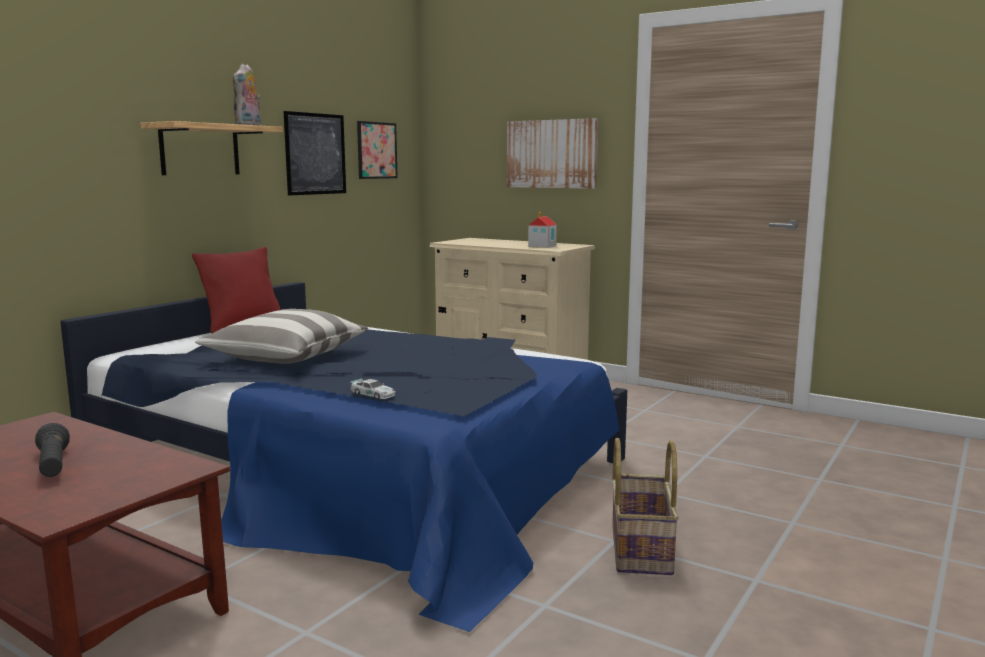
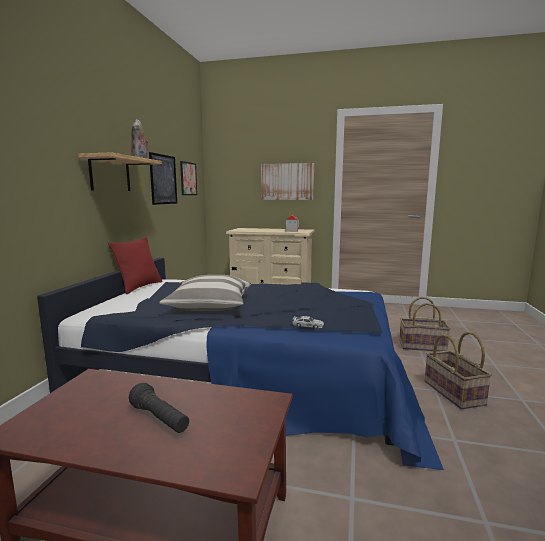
camera: 20 degrees left, 0 degrees up
none -> basket [399,297,451,352]

